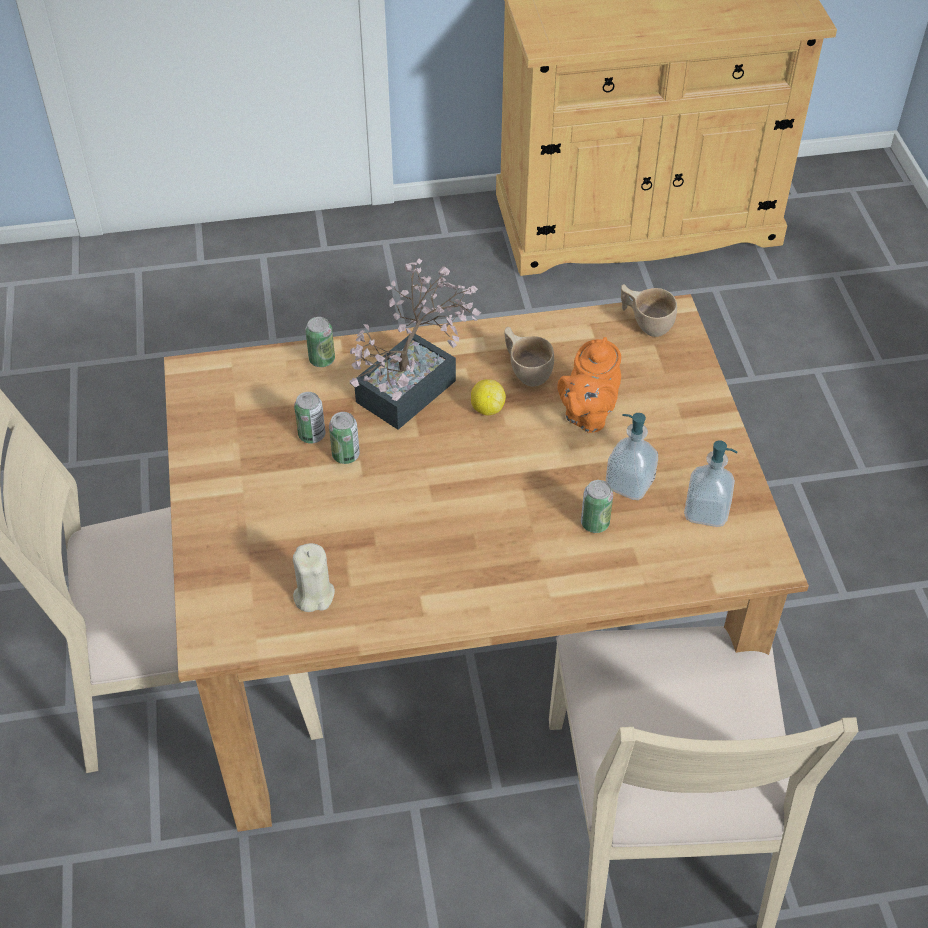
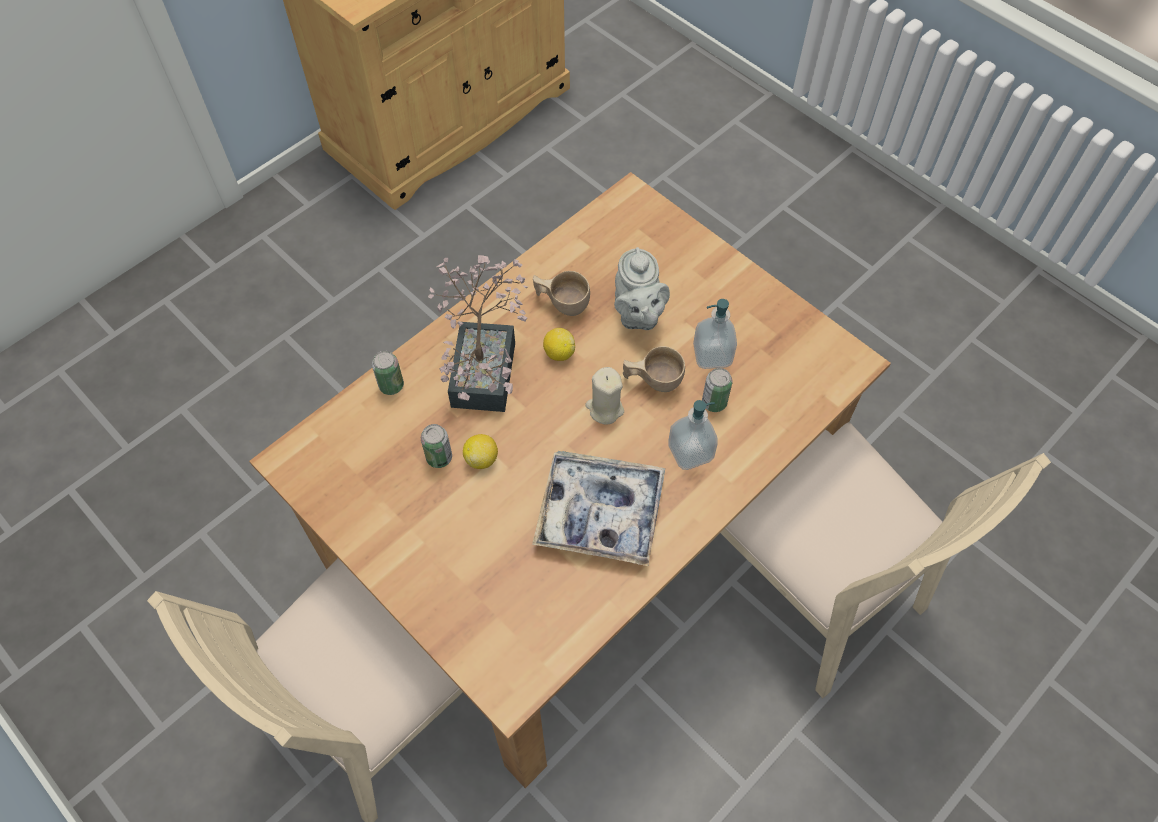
camera: 35 degrees left, 10 degrees up
beige candle [293,543,335,612] -> beige candle moved to [585,367,624,425]
can [329,412,360,464] -> lemon [463,434,498,469]
orange teapot [558,337,621,433] -> grey teapot [614,247,670,330]
beige cup [621,284,677,337] -> beige cup moved to [623,346,685,392]
soap dispenser [684,441,737,527] -> soap dispenser moved to [668,400,718,470]
none -> tray [532,451,665,566]

